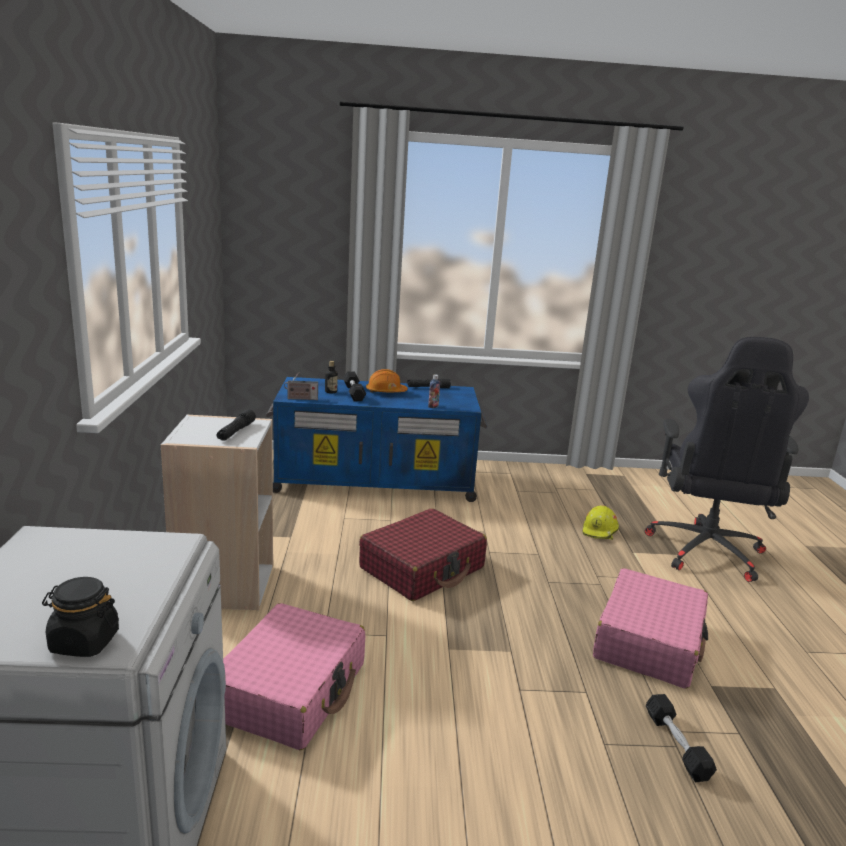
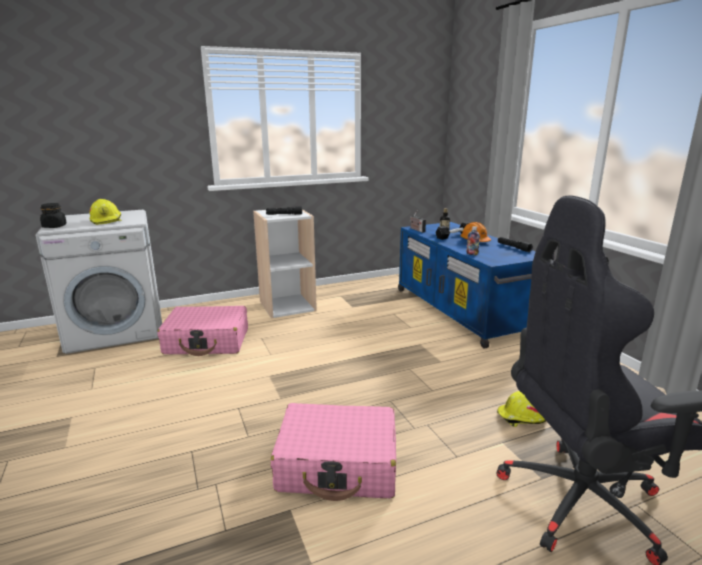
camera: 70 degrees right, 0 degrees up
red suitcase [359,508,487,601] -> none
black dumbbell [646,694,717,782] -> none
none -> yellow hard hat [89,199,122,225]

